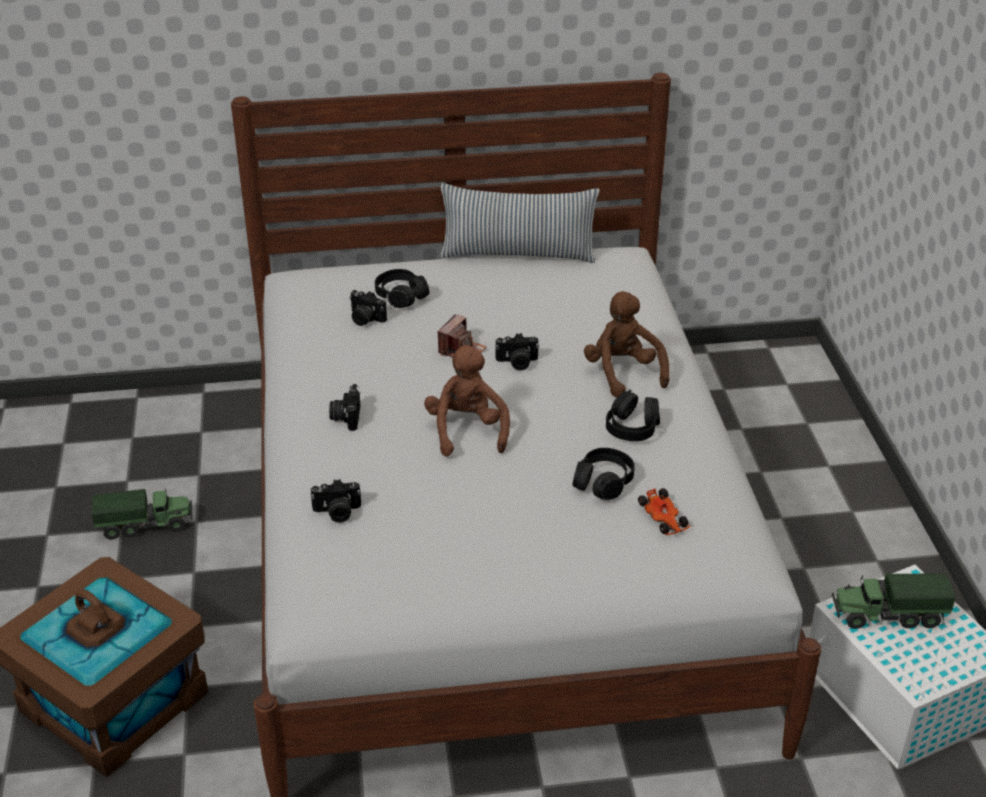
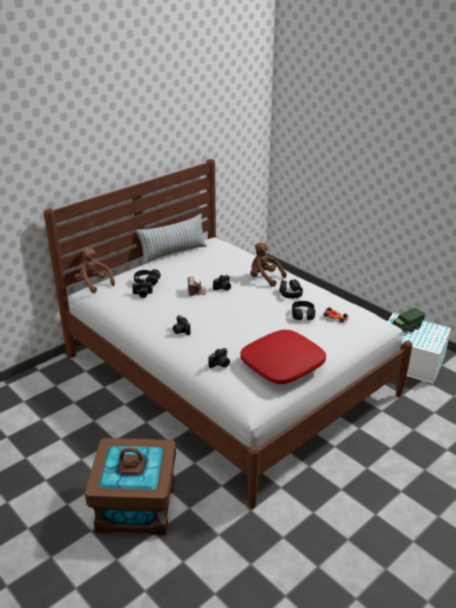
camera: 35 degrees left, 5 degrees down
toy truck [92,489,192,540] -> none
brown plush toy [424,345,510,457] -> brown plush toy moved to [75,247,115,293]
none -> red pillow [241,330,326,384]

